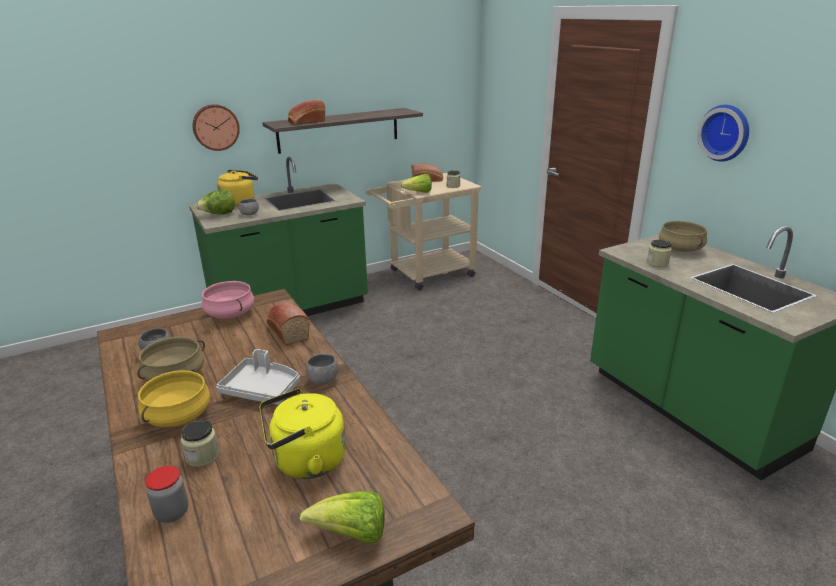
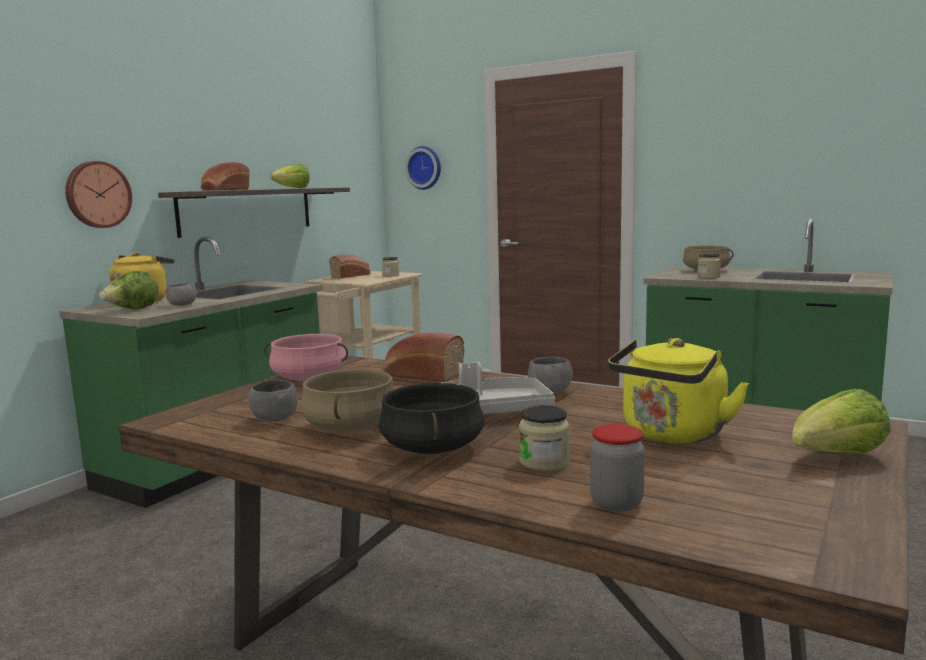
camera: 30 degrees left, 15 degrees down
yellow cooking pot [138,369,211,427] -> black cooking pot [379,383,485,454]
lettuce [401,174,432,193] -> lettuce moved to [270,163,310,188]
wall clock [697,105,749,162] -> wall clock moved to [405,146,441,190]

